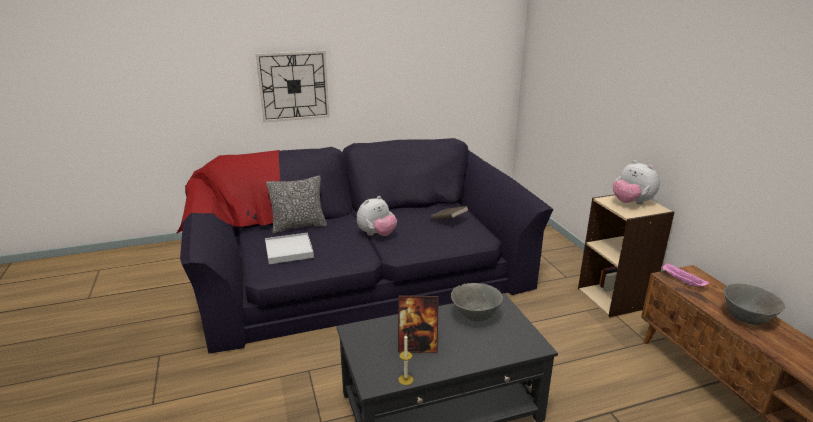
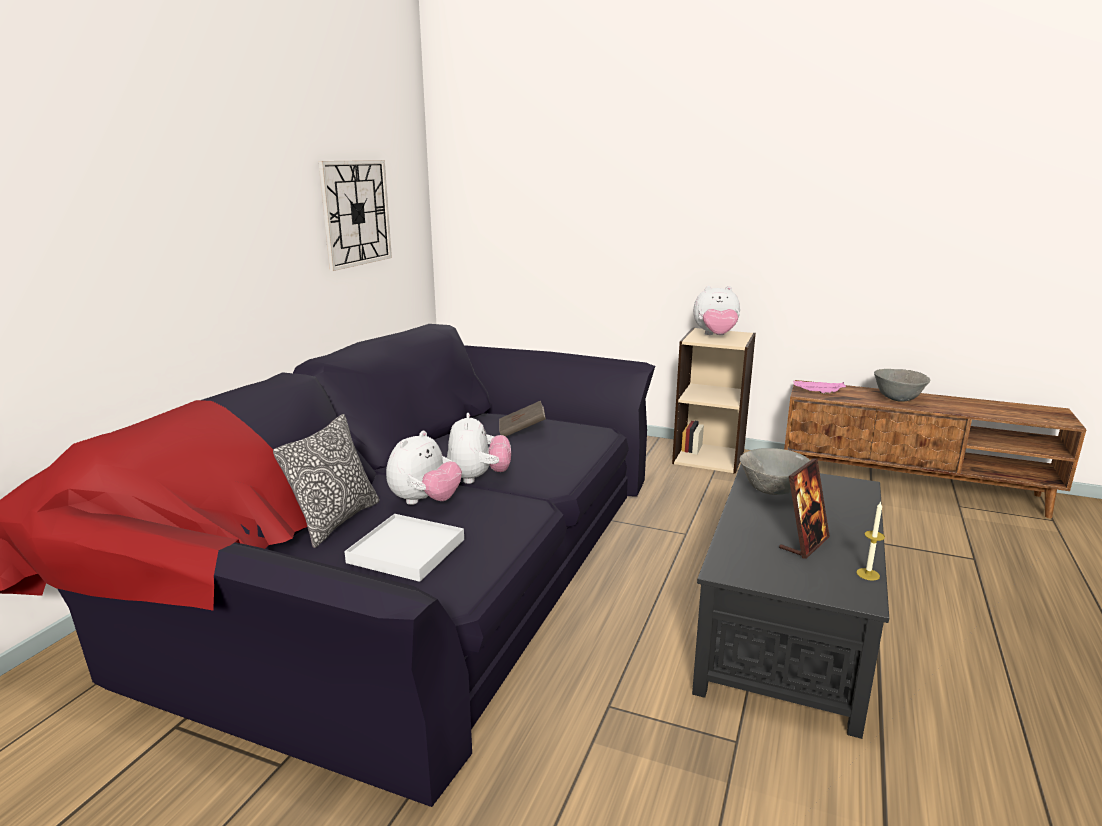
camera: 50 degrees left, 5 degrees down
wall clock [256,51,329,123] -> wall clock moved to [318,160,392,271]
none -> plush toy [386,431,462,505]

